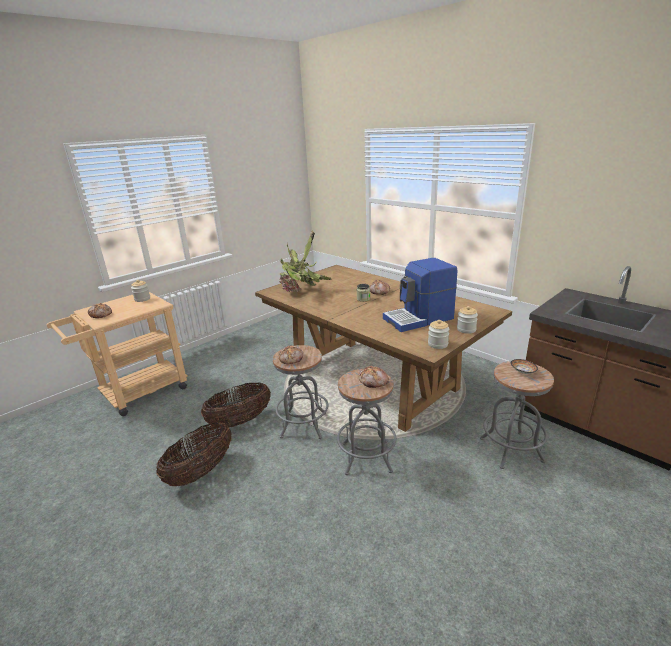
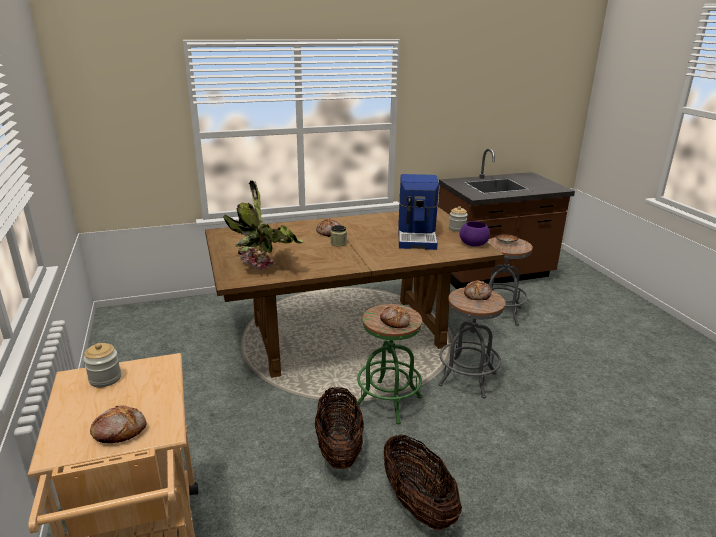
camera: 65 degrees left, 0 degrees up
grey stool [273,345,328,439] -> green stool [357,304,422,424]
jar [428,320,449,349] -> purple bowl [460,221,490,247]

